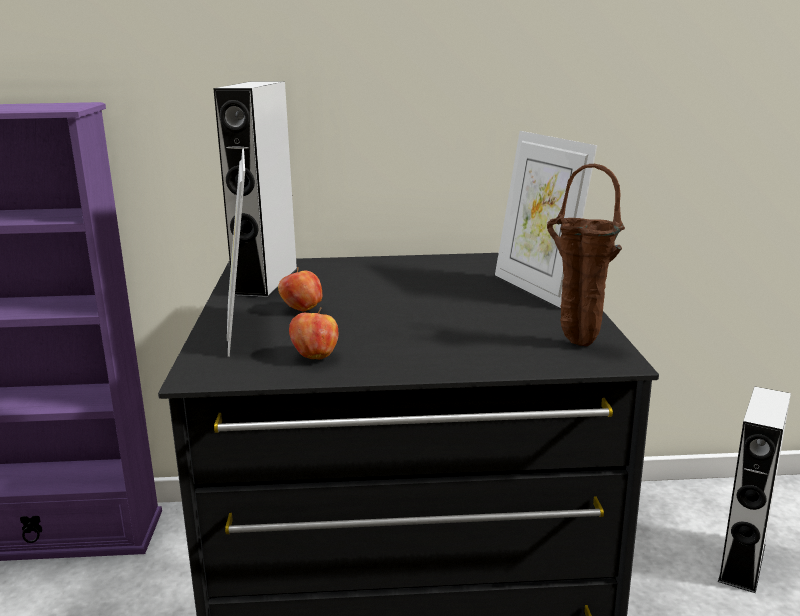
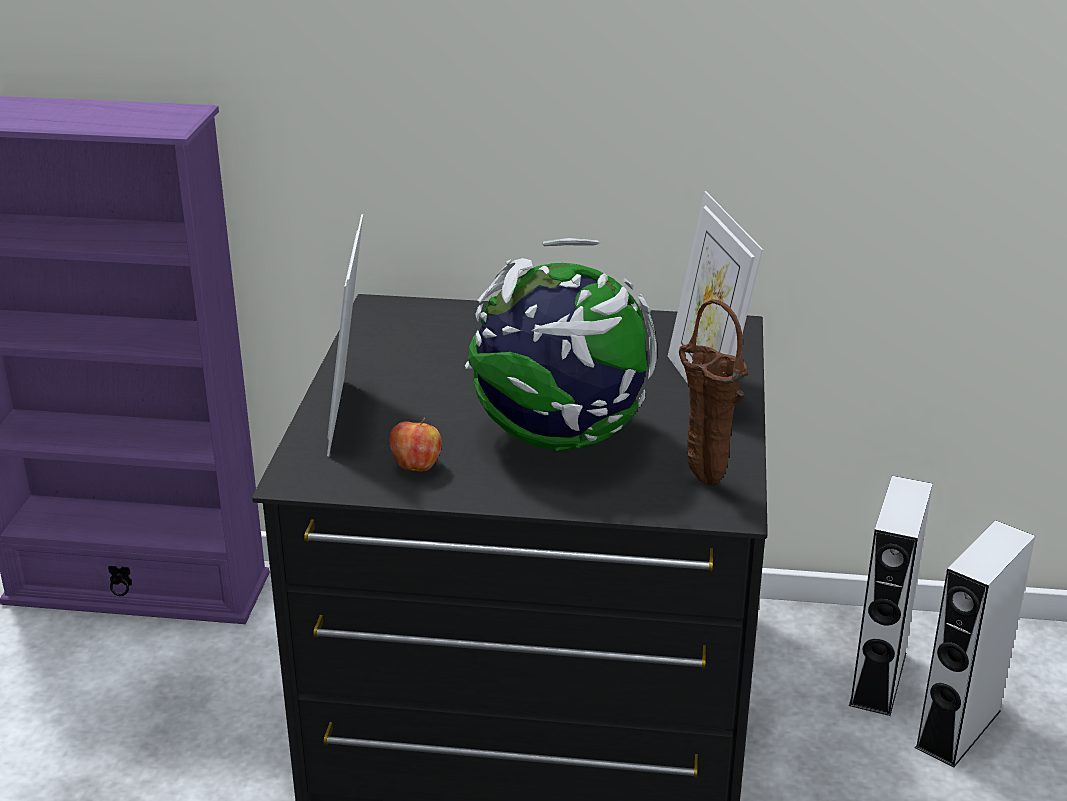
camera: 10 degrees right, 10 degrees up
grey speaker [213,81,297,298] -> grey speaker moved to [849,476,933,716]
apple [278,267,322,311] -> none
none -> globe [465,238,657,451]

